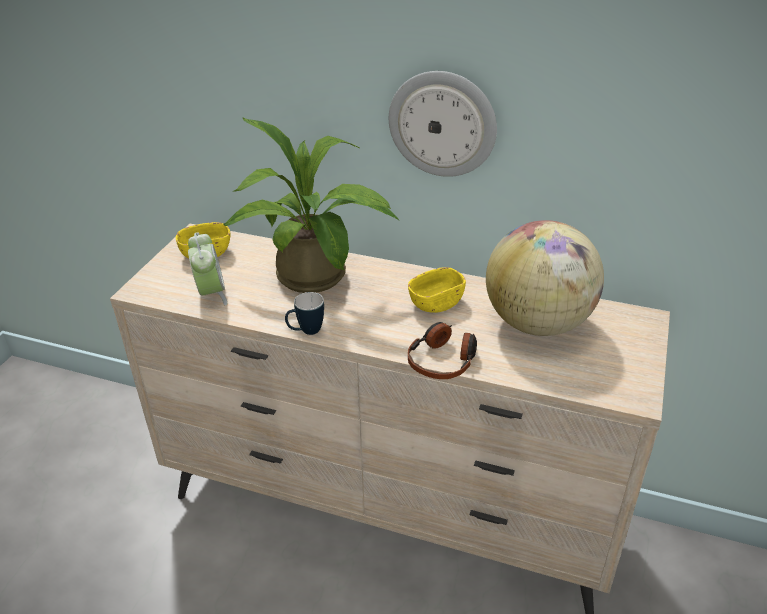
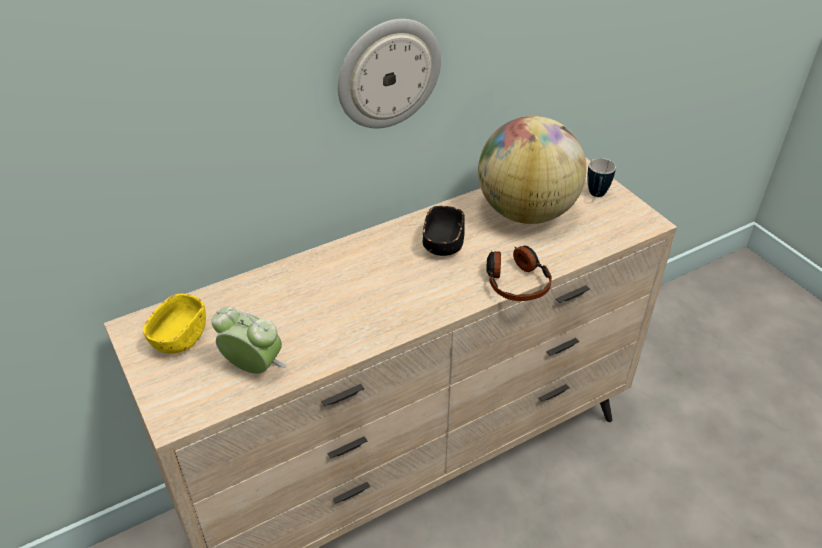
camera: 50 degrees left, 5 degrees up
potted plant [223,117,400,293] -> none
mug [285,292,324,335] -> mug moved to [587,158,616,197]
yellow bowl [408,267,466,313] -> black bowl [423,206,465,256]

